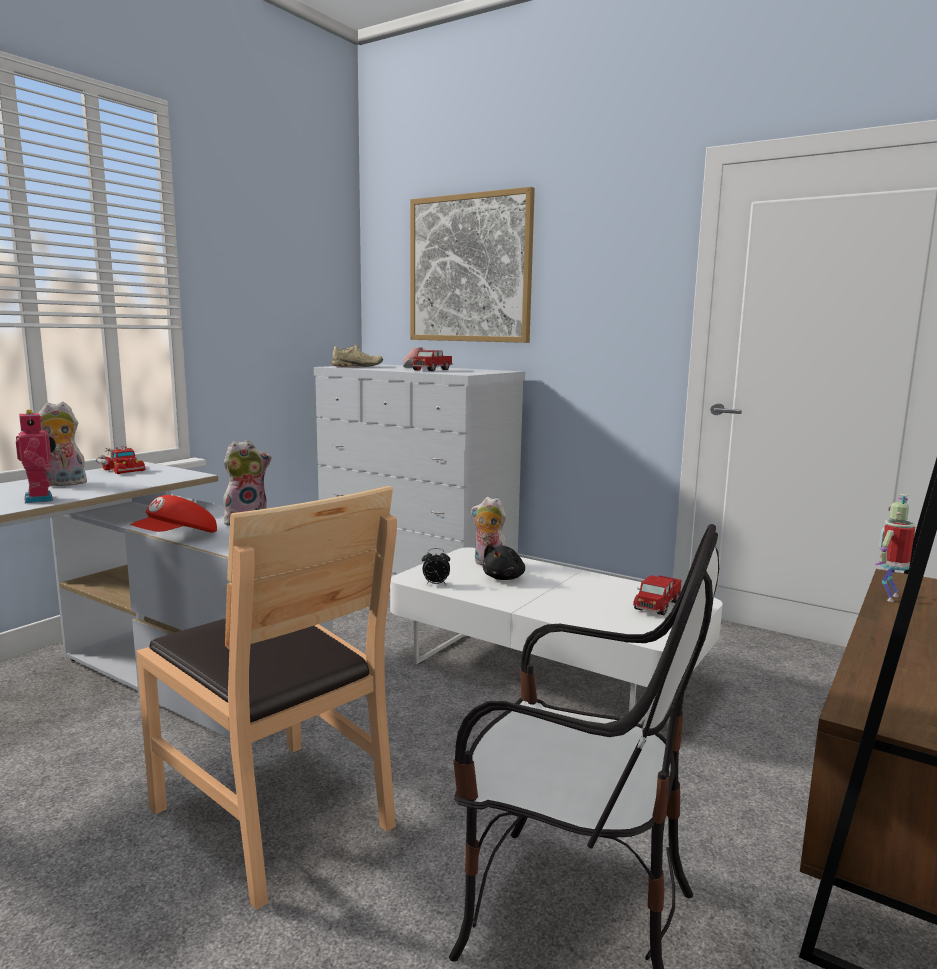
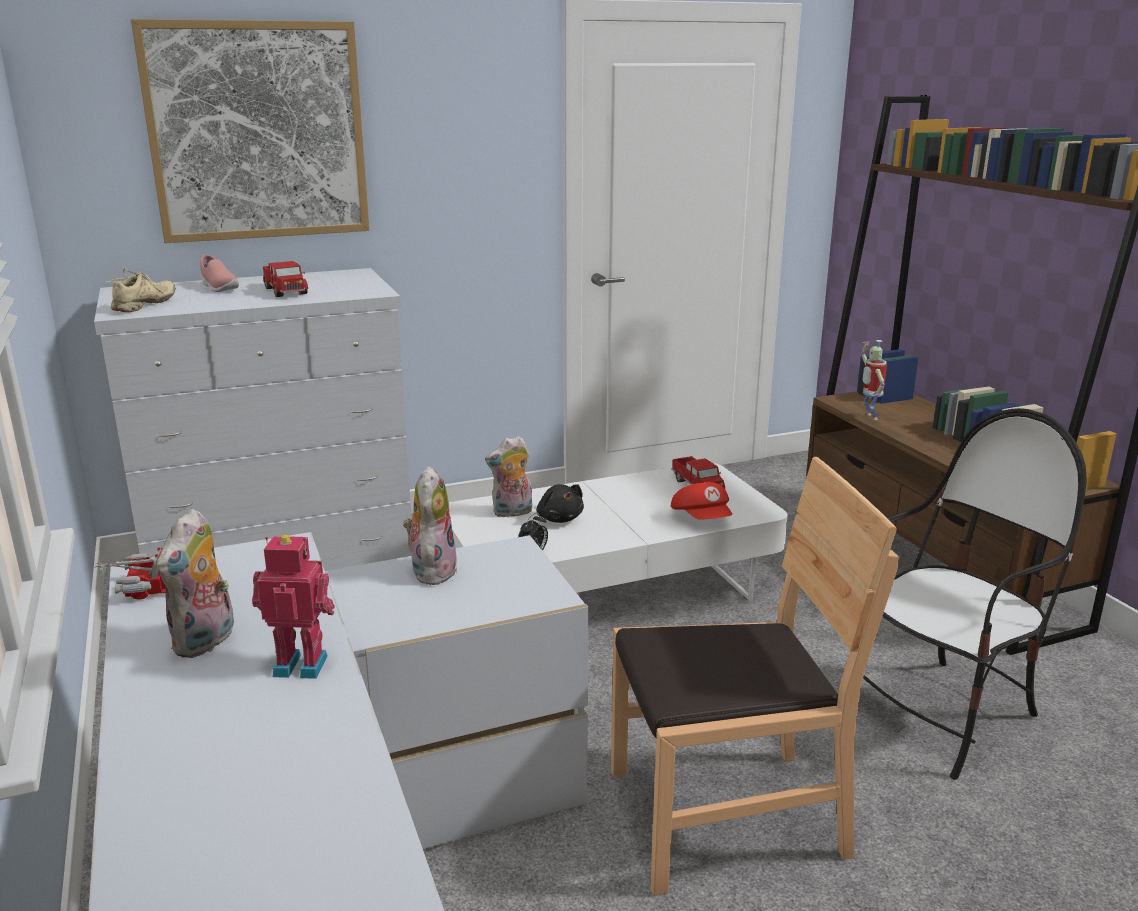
camera: 55 degrees left, 10 degrees up
red cap [130,495,217,533] -> red cap moved to [671,482,732,520]

